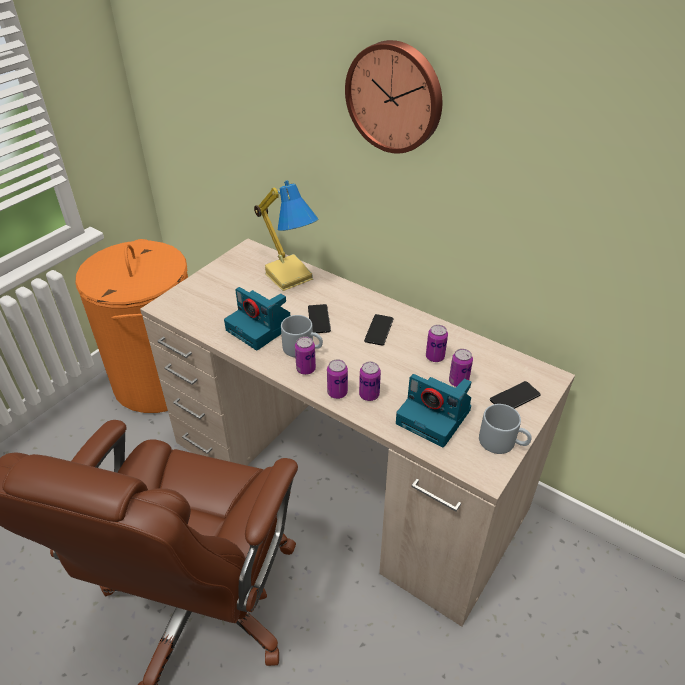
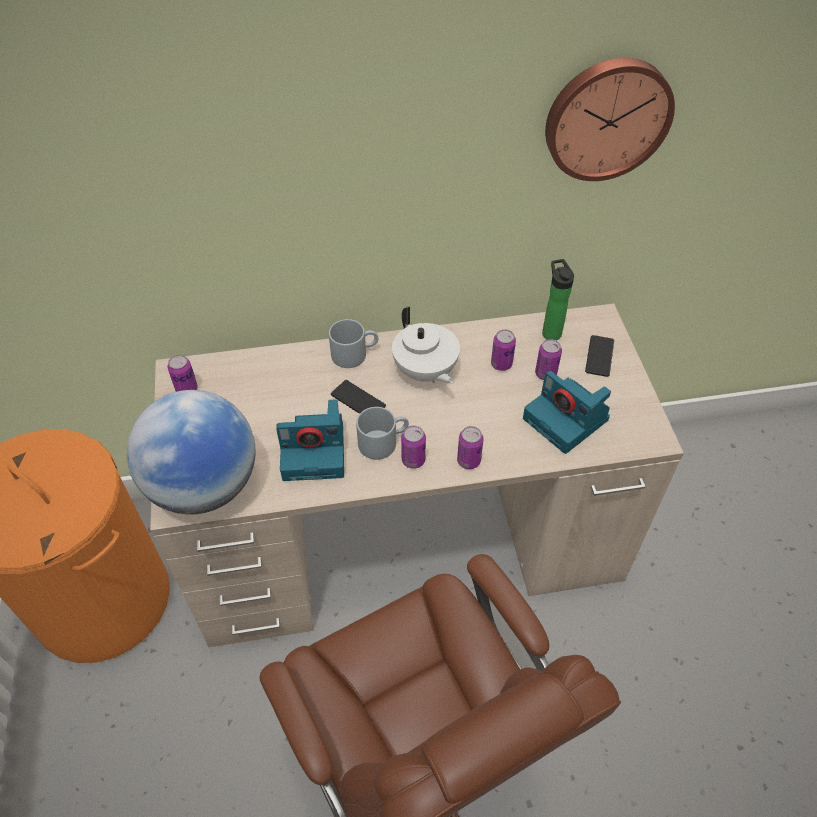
camera: 45 degrees left, 10 degrees up
table lamp [254,180,318,291] -> none
wall clock [345,40,442,154] -> wall clock moved to [545,58,675,181]
can [359,362,381,401] -> can moved to [167,355,198,392]
phone [364,314,394,346] -> white teapot [392,307,460,384]
camera [396,374,471,447] -> camera turned 60 degrees clockwise [523,371,611,454]
grey mug [479,404,532,454] -> grey mug moved to [329,319,378,368]
none -> globe [127,390,256,515]
none -> bottle [542,259,574,340]

